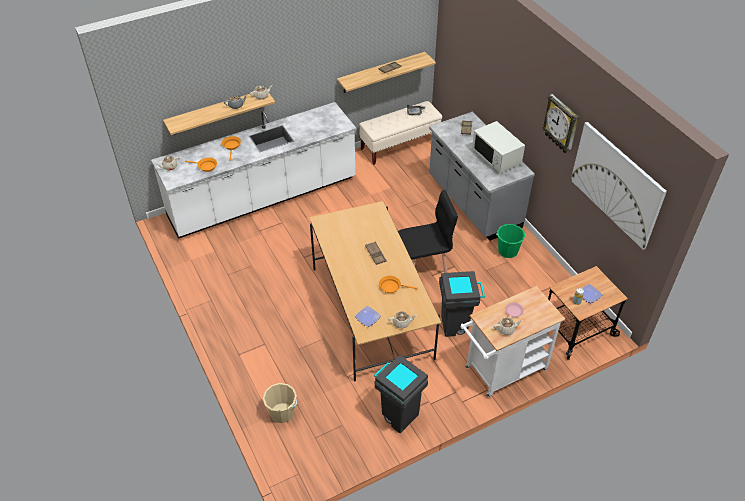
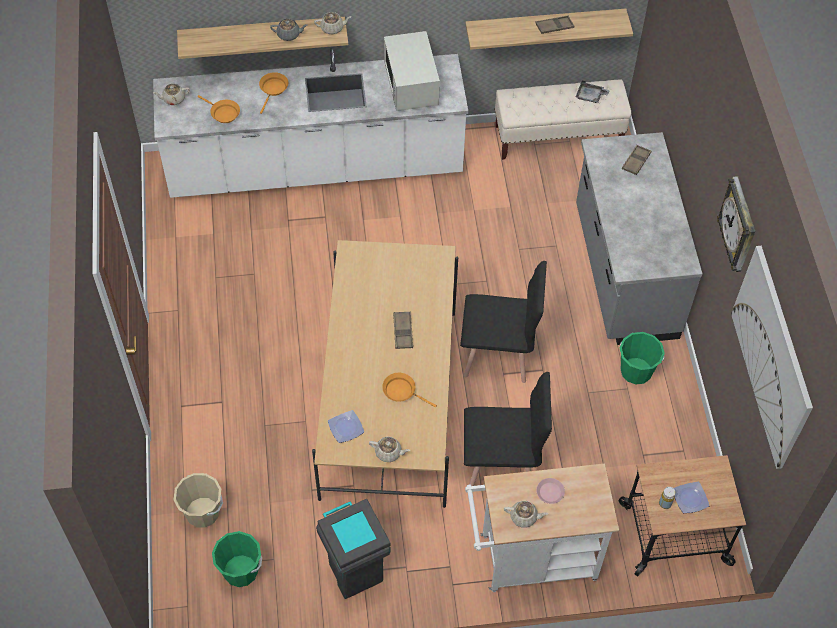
camera: 20 degrees right, 10 degrees up
grey trash can [439,271,485,337] -> black chair [464,372,552,486]
white microwave [472,121,525,174] -> white microwave moved to [384,31,440,111]
none -> green bucket [212,531,262,587]

